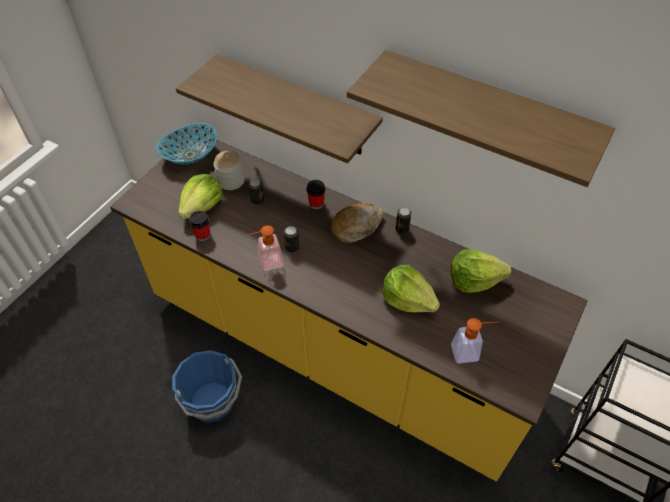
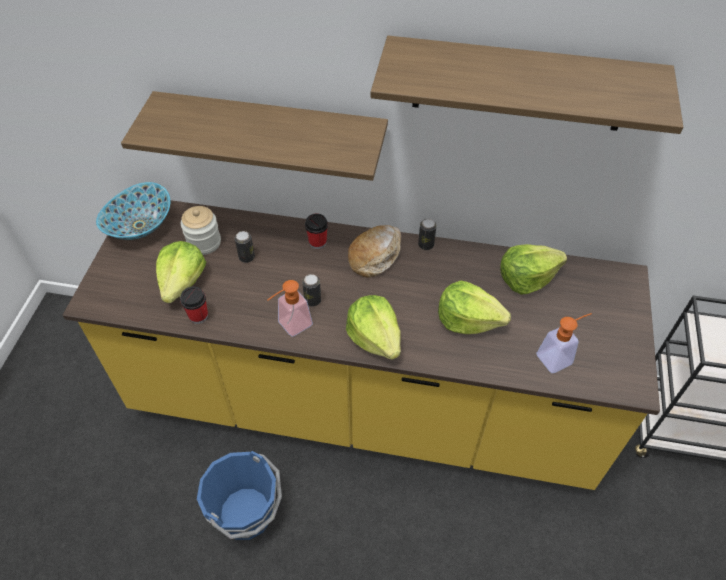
camera: 20 degrees left, 0 degrees up
none -> lettuce [346,295,401,360]

